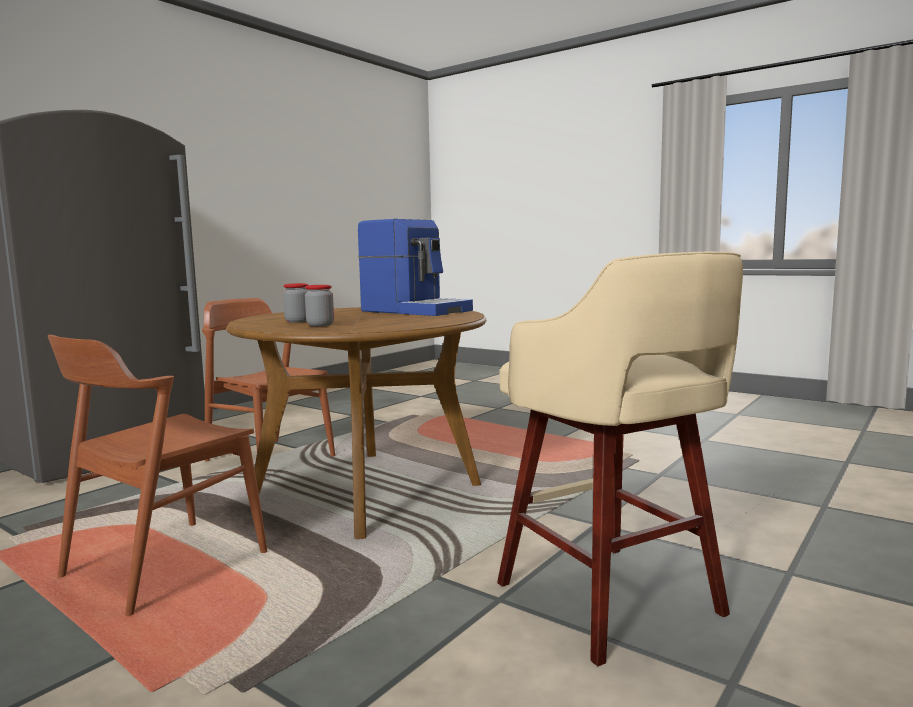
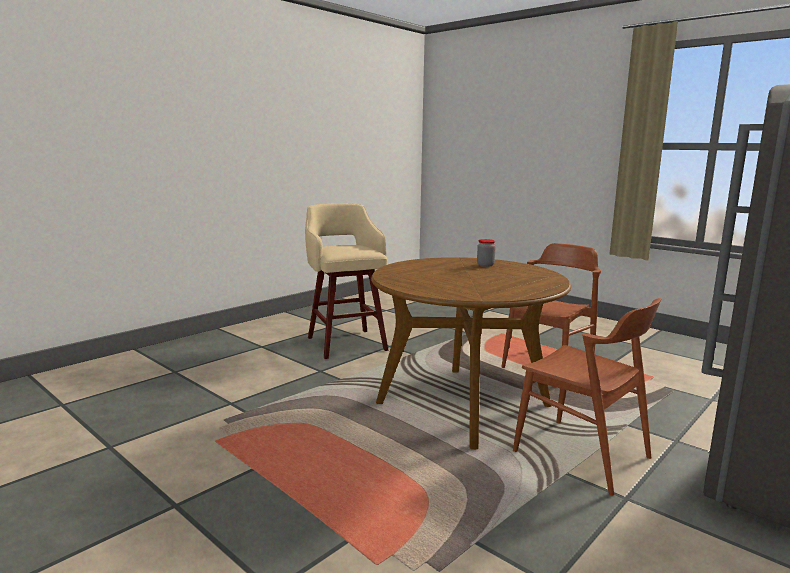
camera: 175 degrees left, 5 degrees up
jar [283,283,308,323] -> none
coffee machine [358,219,473,316] -> none

